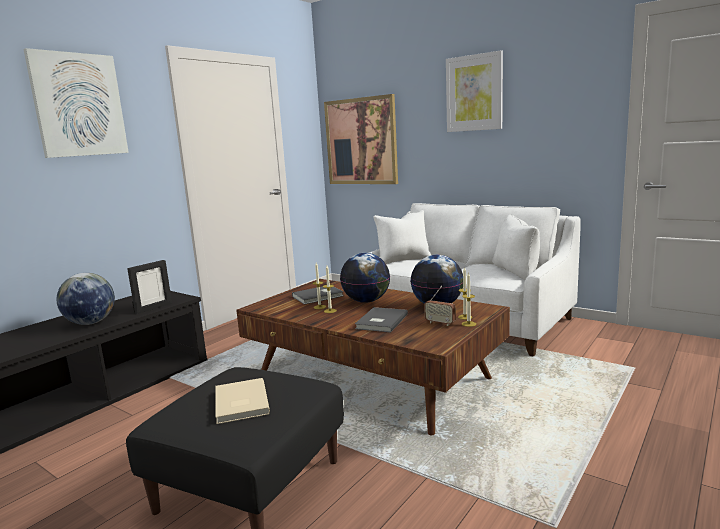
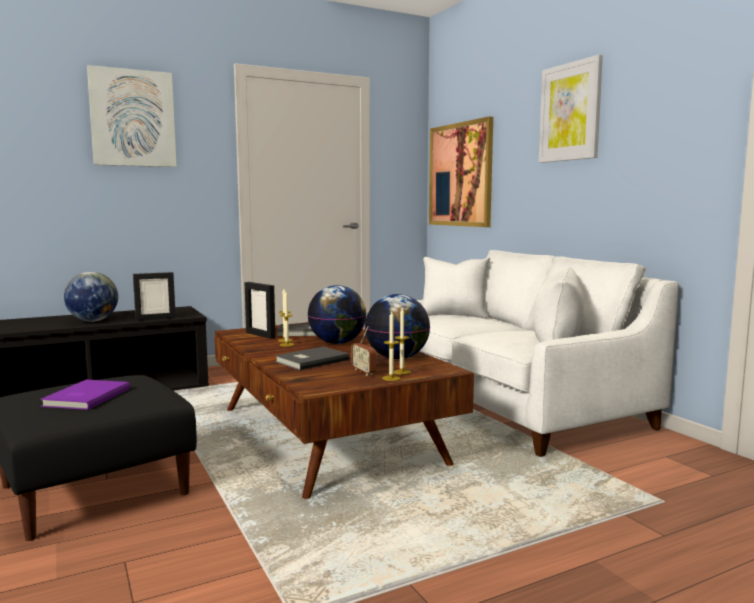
camera: 25 degrees right, 5 degrees down
beige book [216,378,270,424] -> purple book [40,380,130,410]
none -> picture frame [244,282,276,339]

